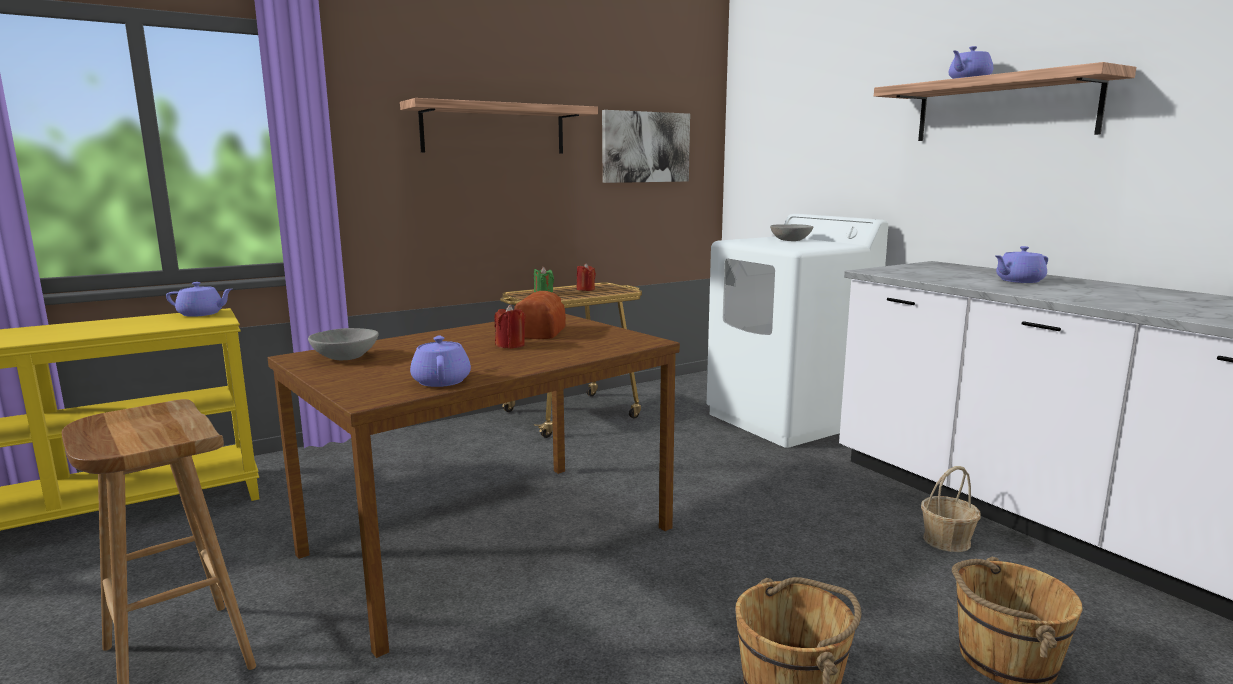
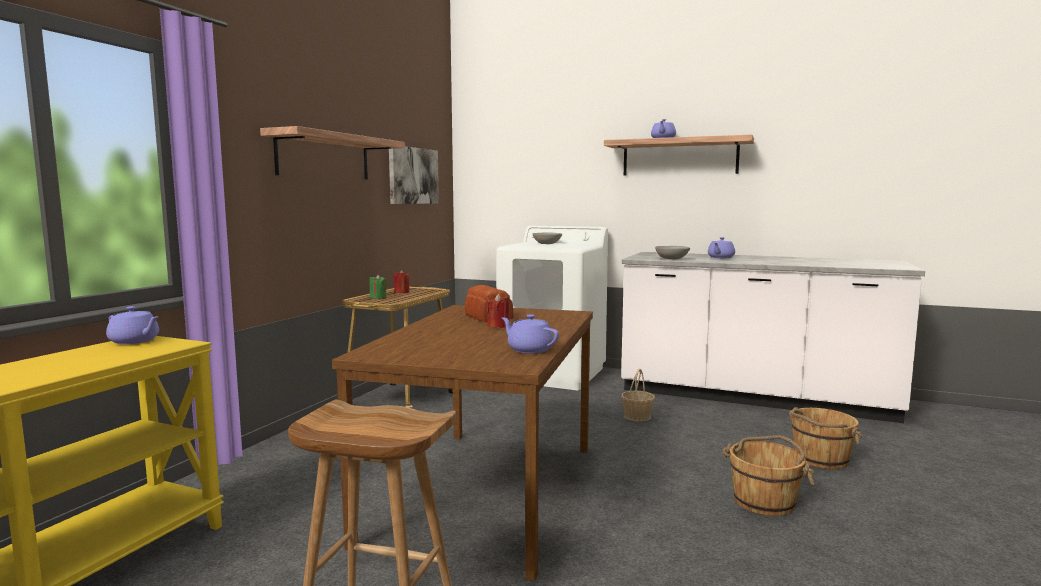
camera: 35 degrees left, 5 degrees down
purple teapot [166,282,232,317] -> purple teapot turned 60 degrees clockwise [106,306,159,344]
grey bowl [308,328,379,360] -> grey bowl moved to [655,246,690,259]
basket [921,466,981,552] -> basket moved to [621,369,655,422]

